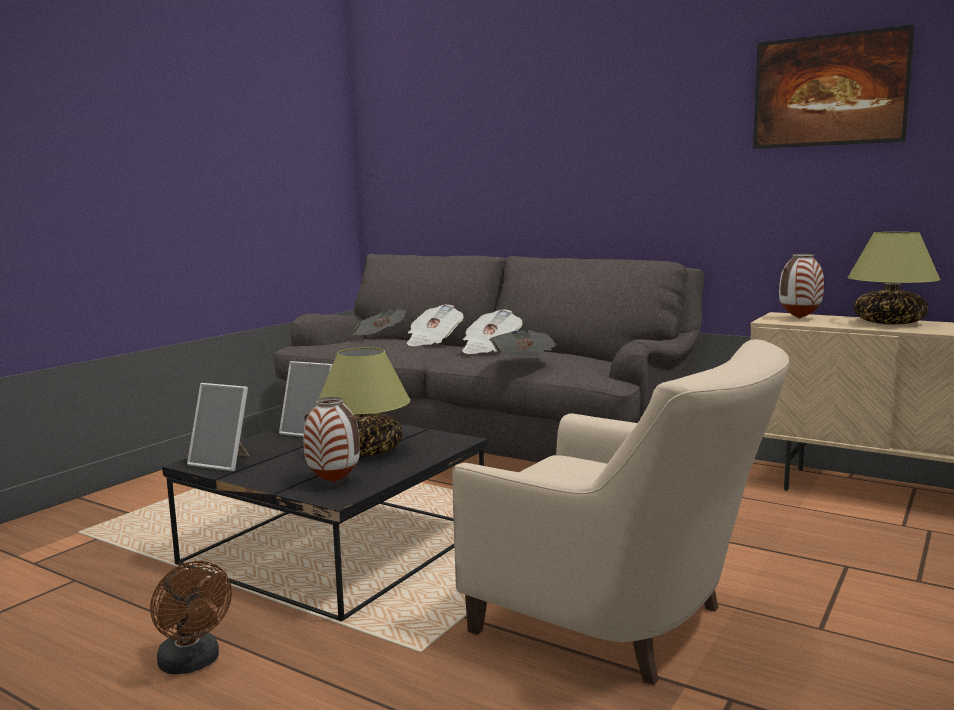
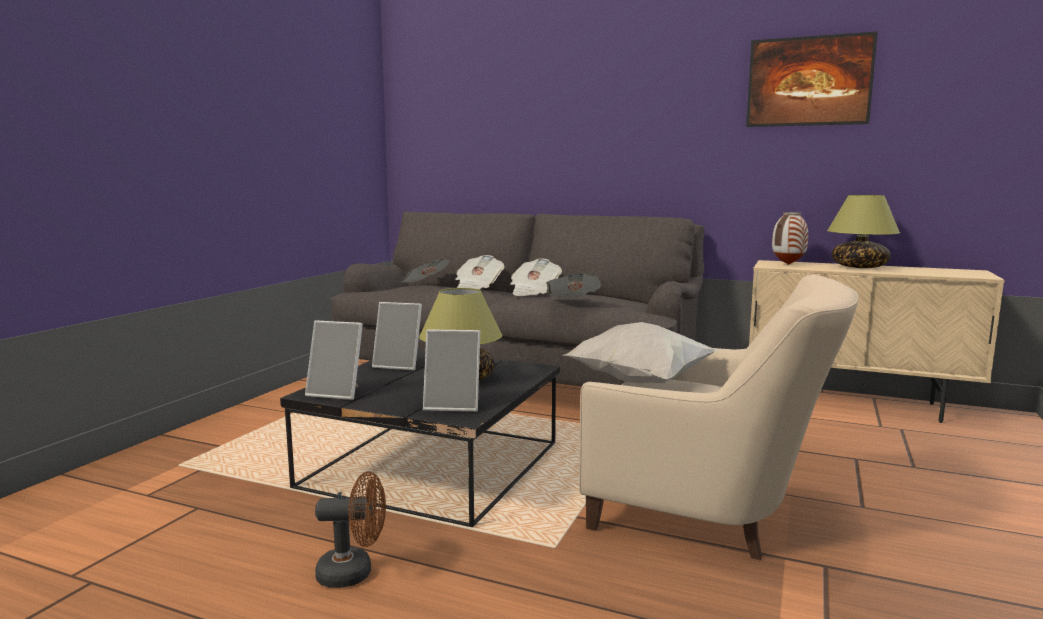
camera: 10 degrees left, 0 degrees up
brown fan [150,561,232,674] -> brown fan turned 45 degrees counterclockwise [315,471,386,588]
vase [304,397,360,482] -> picture frame [423,329,480,412]
none -> white pillow [563,322,720,383]

